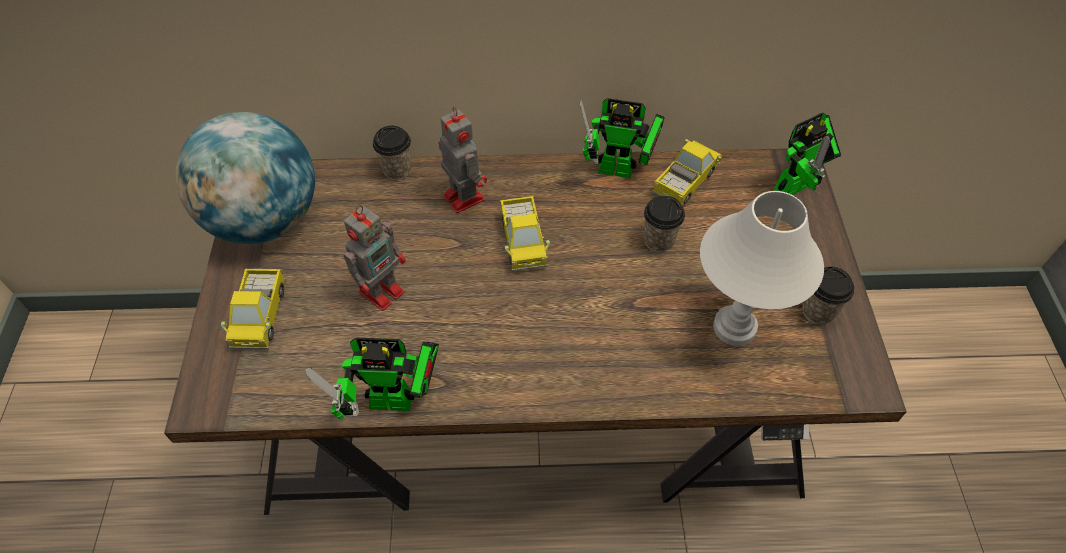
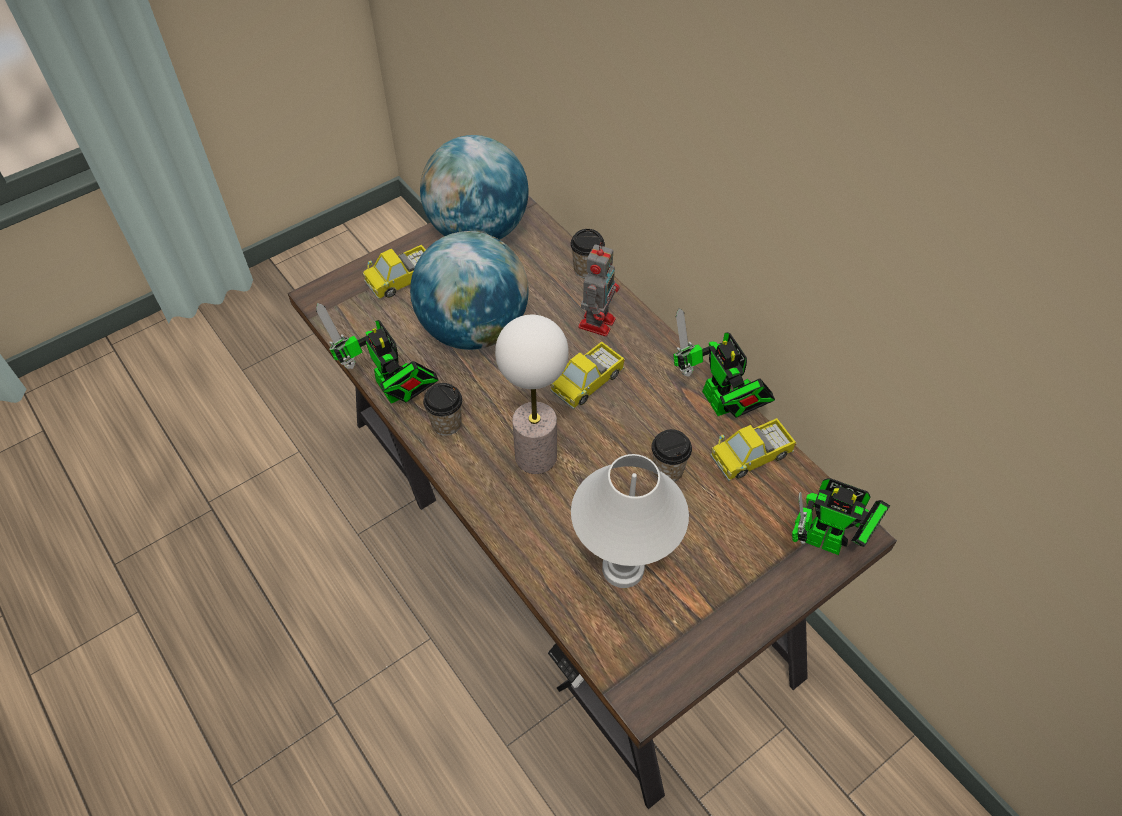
camera: 55 degrees right, 0 degrees up
toy robot [344,205,406,311] -> globe [410,231,528,350]
toy truck [652,139,722,205] -> toy truck turned 150 degrees clockwise [710,418,797,481]
cup [802,267,854,325] -> cup moved to [423,383,462,436]
none -> table lamp [495,315,569,474]

